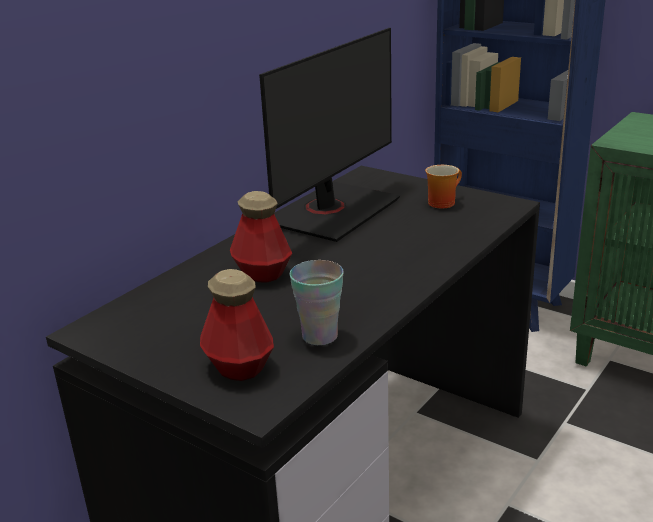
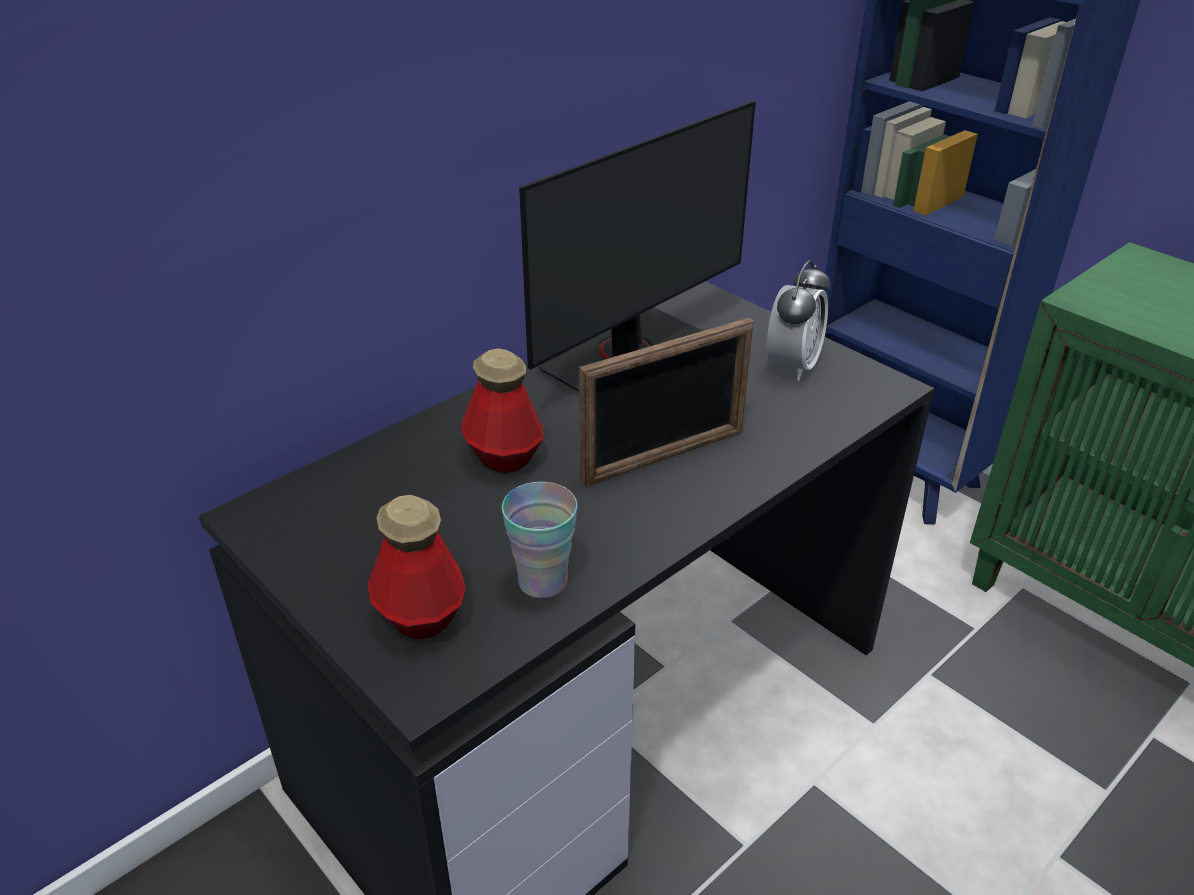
camera: 10 degrees right, 10 degrees up
mug [425,165,462,208] -> alarm clock [767,260,830,381]
none -> picture frame [579,318,754,487]

